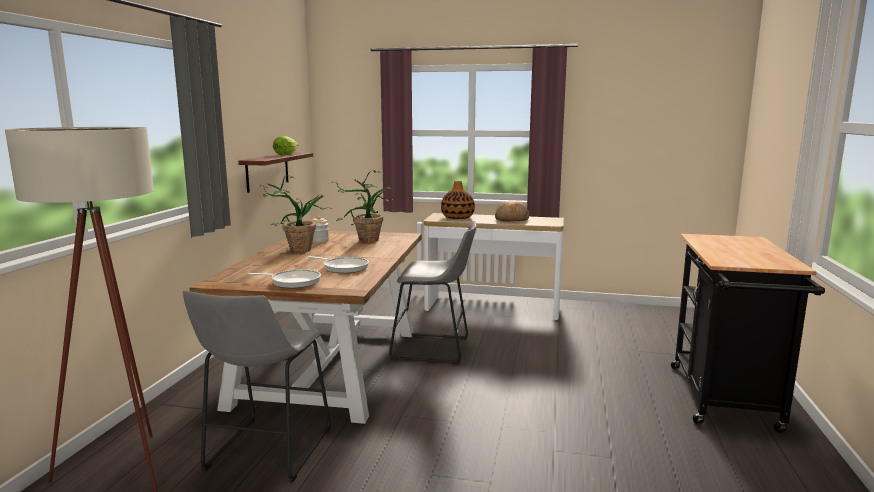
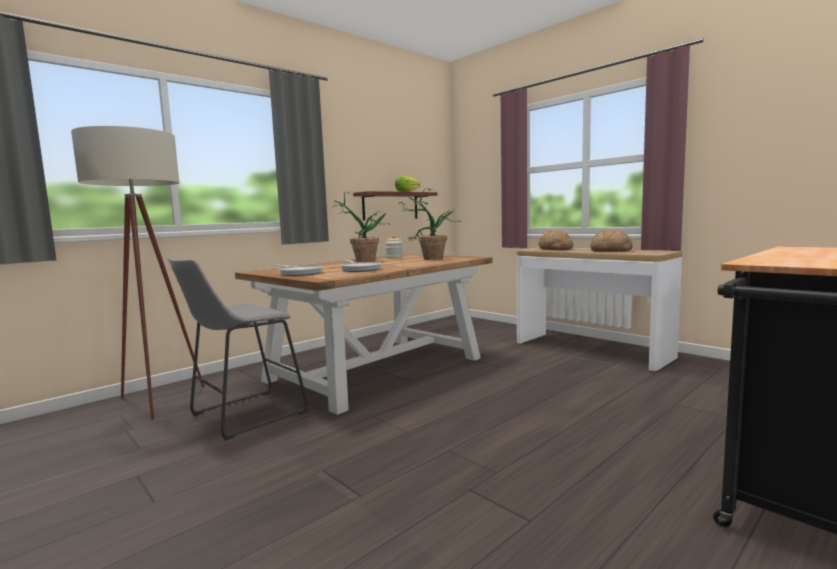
camera: 35 degrees right, 5 degrees down
grey stool [389,221,477,365] -> none
vase [441,181,475,219] -> bread [538,230,573,250]

